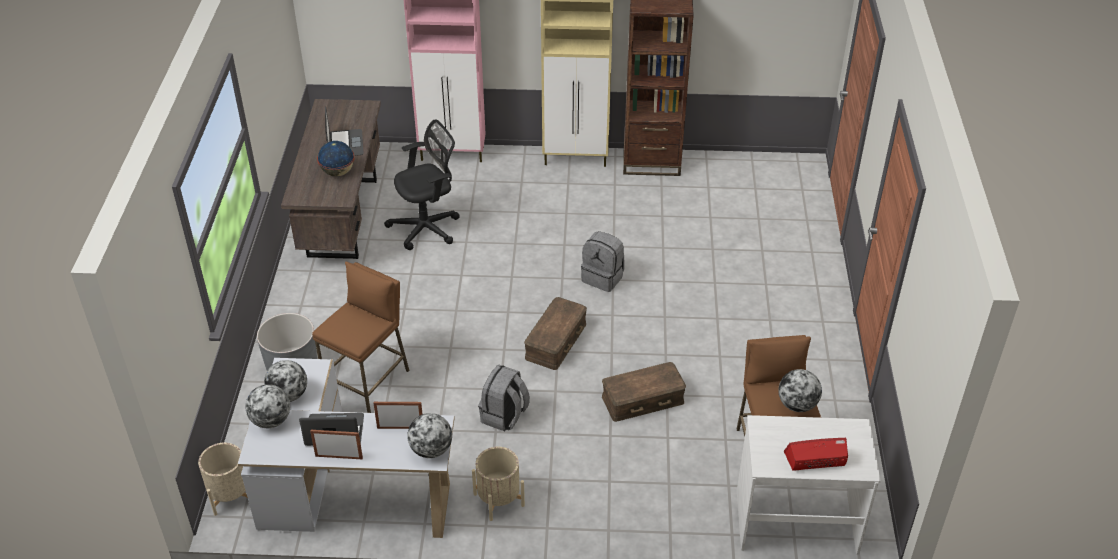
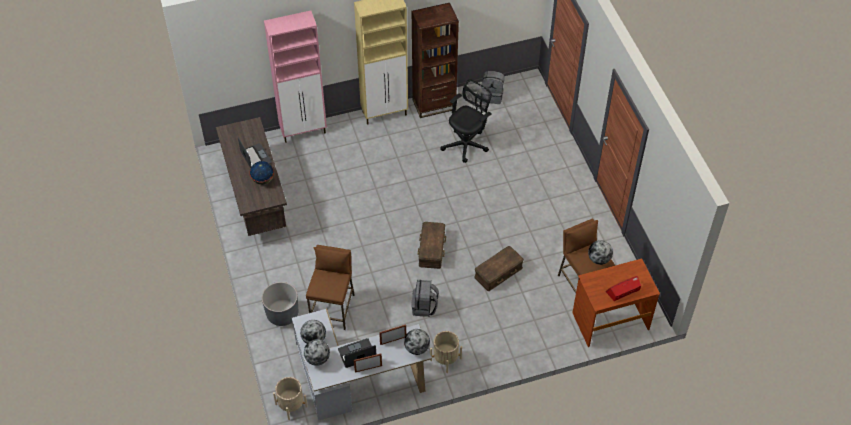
camera: 20 degrees left, 10 degrees up
black office chair [384,119,460,250] -> black office chair moved to [440,79,492,163]
grey backpack [581,231,625,292] -> grey backpack moved to [482,71,504,104]
white desk [737,415,881,555] -> brown desk [572,259,660,347]

